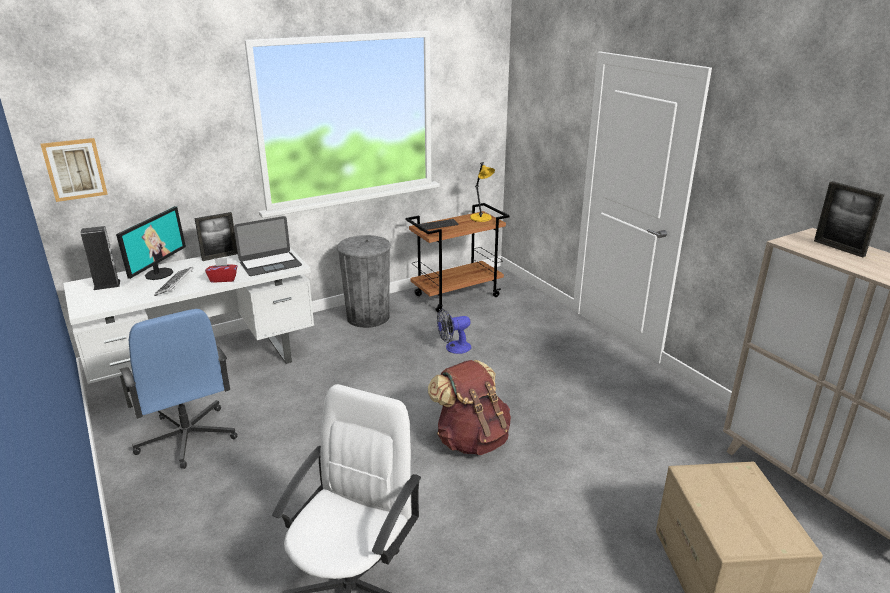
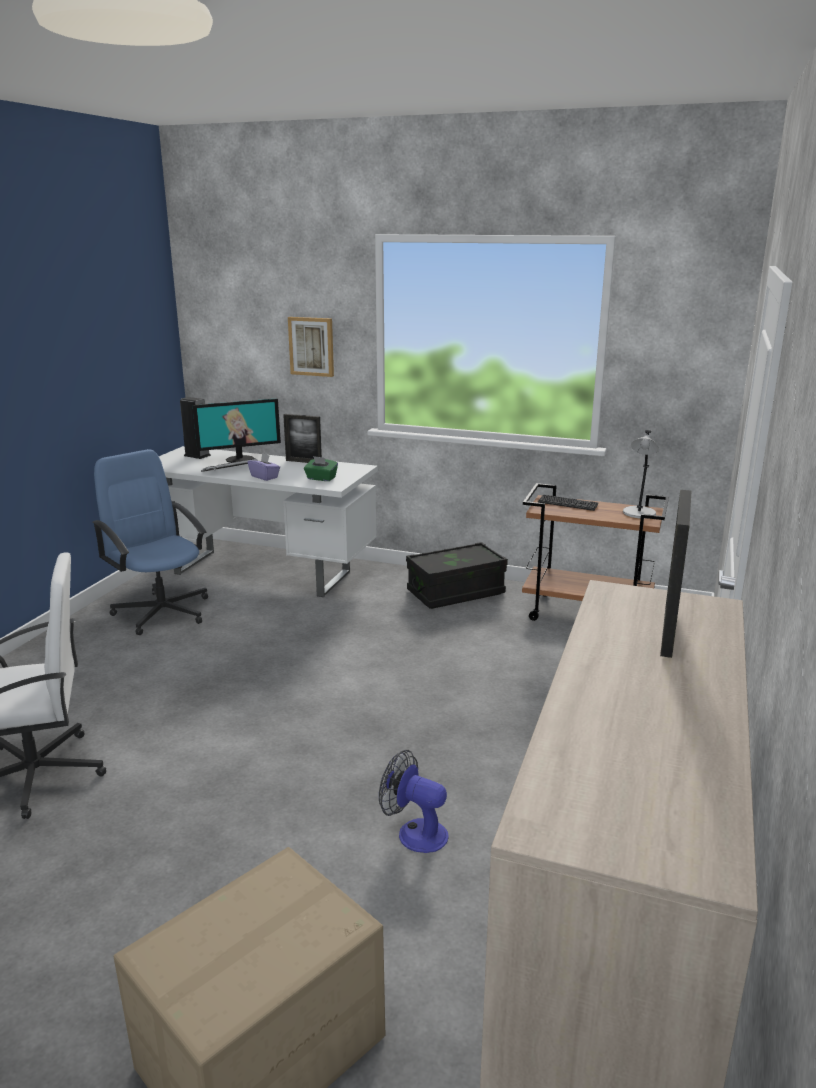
camera: 50 degrees right, 5 degrees down
picture [41,138,108,202] -> picture moved to [288,317,334,377]
blue office chair [120,309,237,469] -> blue office chair turned 120 degrees clockwise [92,449,208,635]
red tissue box [205,258,237,283] -> purple tissue box [248,453,280,481]
laptop [234,216,302,276] -> green tissue box [304,456,338,481]
grey trash can [337,235,391,328] -> black storage box [406,542,508,609]
brown backpack [428,360,511,455] -> none
fan [437,309,471,354] -> fan moved to [379,750,448,853]
yellow table lamp [470,162,495,222] -> grey table lamp [623,430,659,519]

